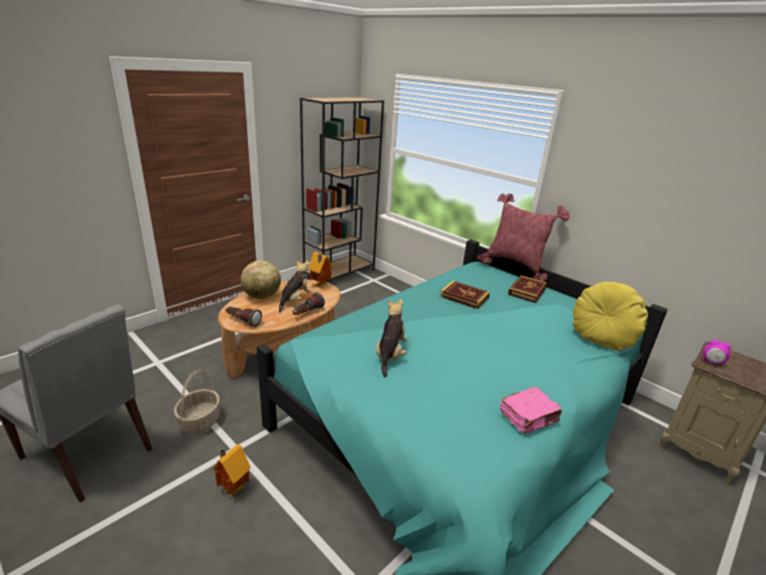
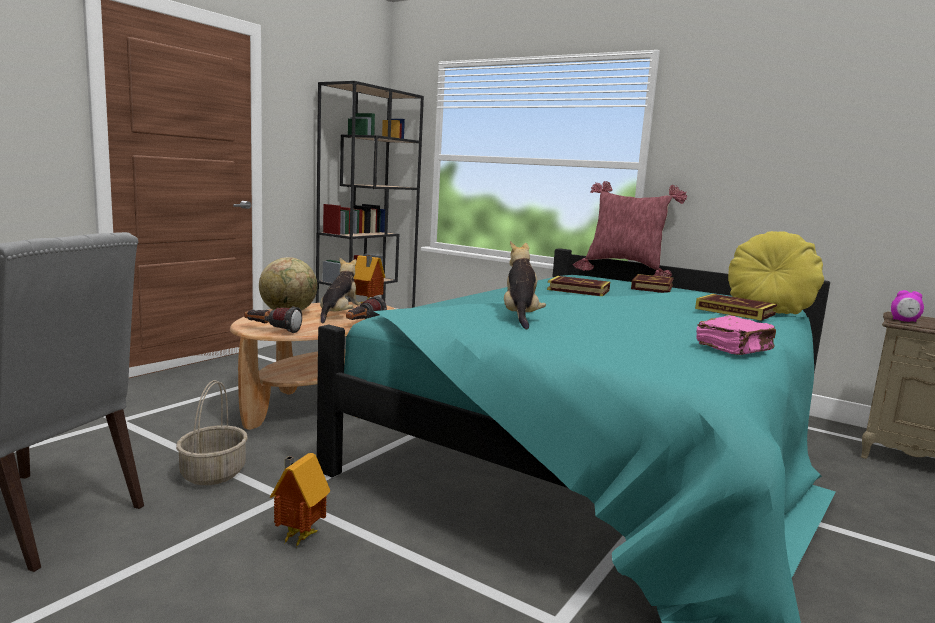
camera: 10 degrees left, 15 degrees down
none -> book [695,294,777,321]

